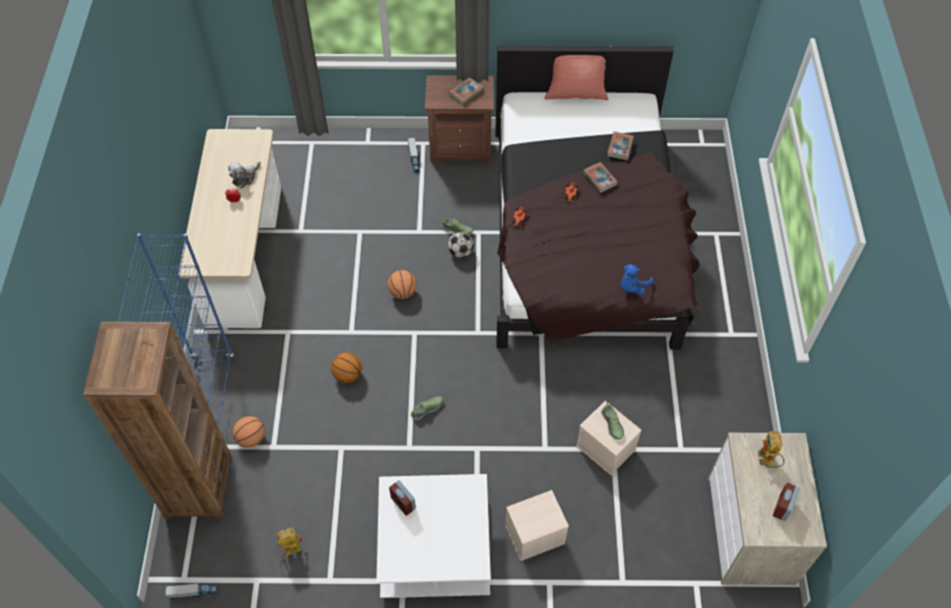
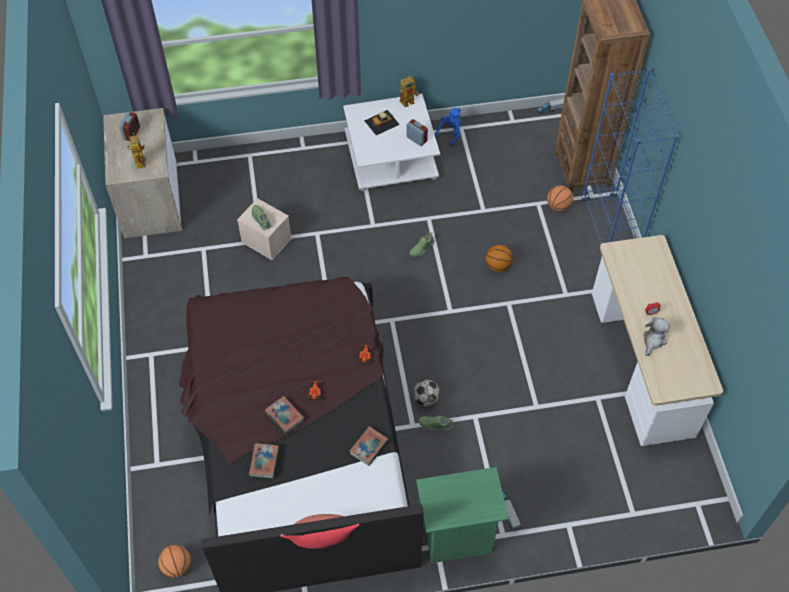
camera: 170 degrees right, 0 degrees up
toy robot [276,527,304,558] -> toy robot moved to [400,76,419,107]
basketball [388,270,417,299] -> basketball moved to [158,545,191,578]
brown nightstand [425,75,494,163] -> green nightstand [416,467,509,563]
book [449,77,484,105] -> book moved to [349,426,389,466]
beige storage box [505,490,569,561] -> none
blue plush toy [620,264,654,295] -> blue plush toy moved to [435,108,461,146]
none -> toy car [364,110,400,135]

